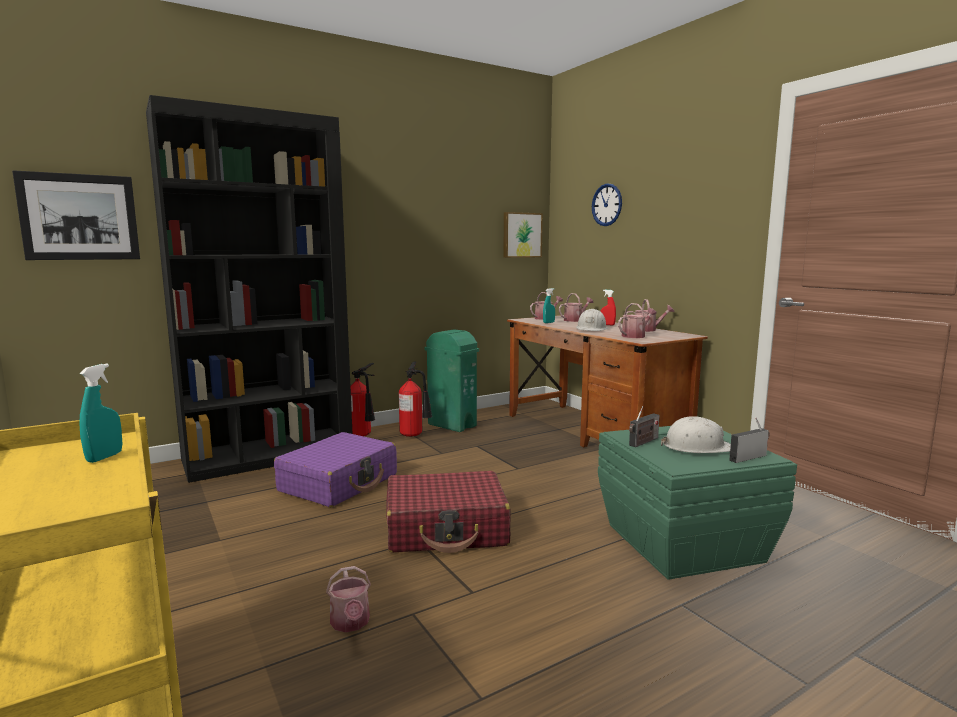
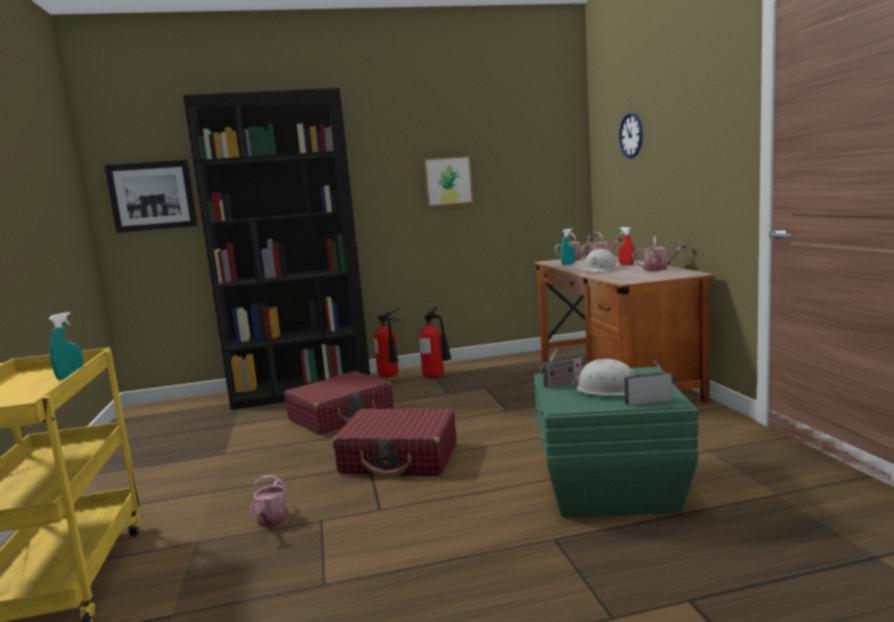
camera: 20 degrees right, 0 degrees up
purple suitcase [274,432,397,507] -> red suitcase [284,371,394,435]
green trash can [424,330,479,432] -> none
picture [503,212,543,258] -> picture moved to [423,155,474,207]
watering can [618,303,657,338] -> none

